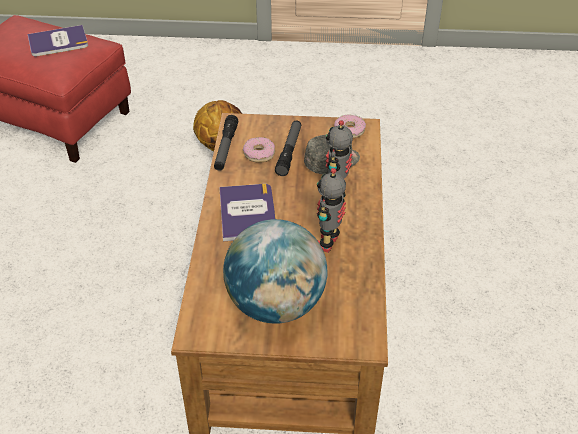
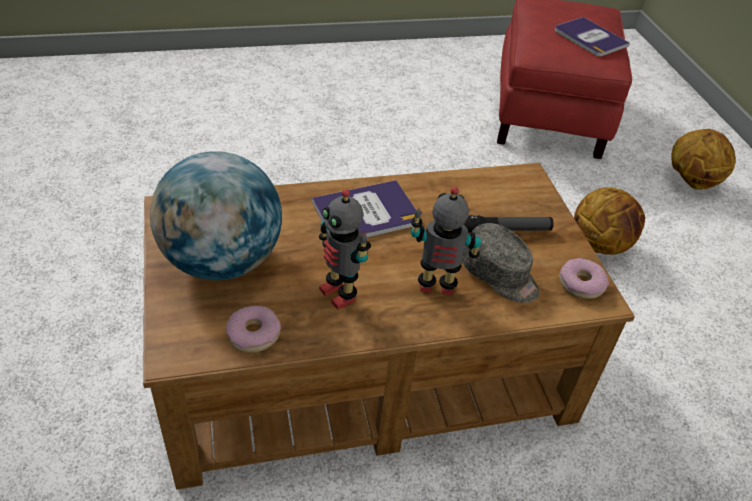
camera: 70 degrees right, 0 degrees up
flashlight [214,115,238,171] -> none
donut [243,137,275,163] -> donut moved to [226,306,281,353]
toy robot [317,168,346,253] -> toy robot turned 135 degrees counterclockwise [319,189,371,310]
none -> basketball [671,129,736,190]

